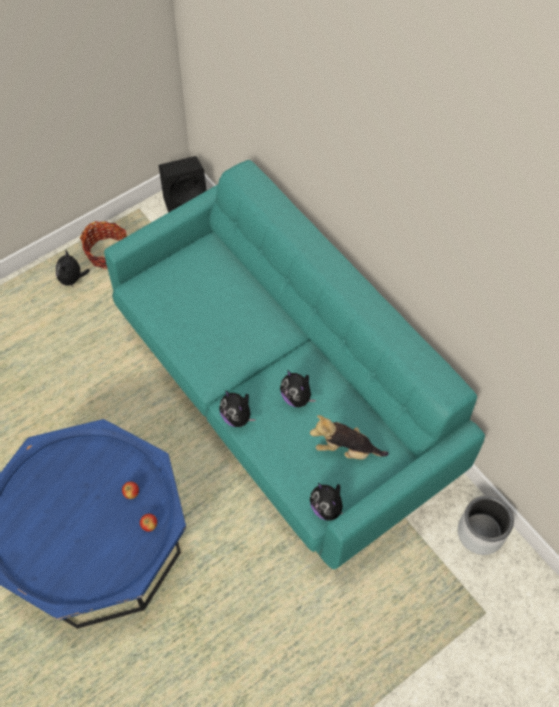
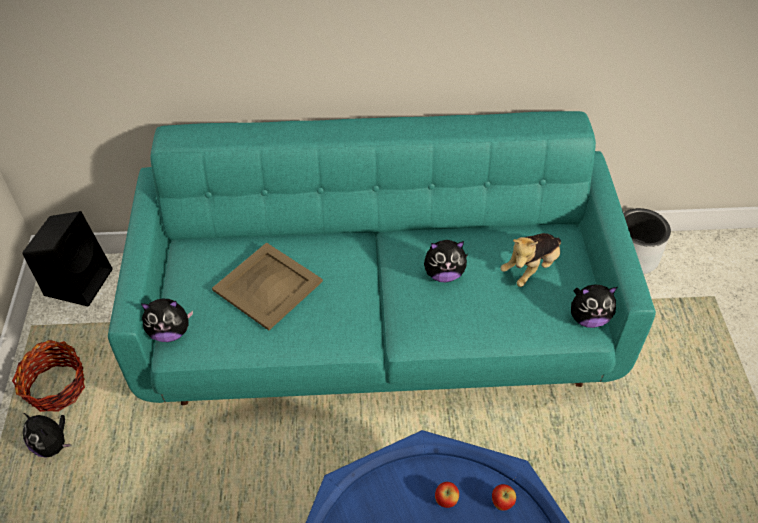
camera: 55 degrees left, 10 degrees down
plush toy [219,390,256,427] -> plush toy moved to [141,299,193,342]
none -> beige tray [212,242,323,330]

